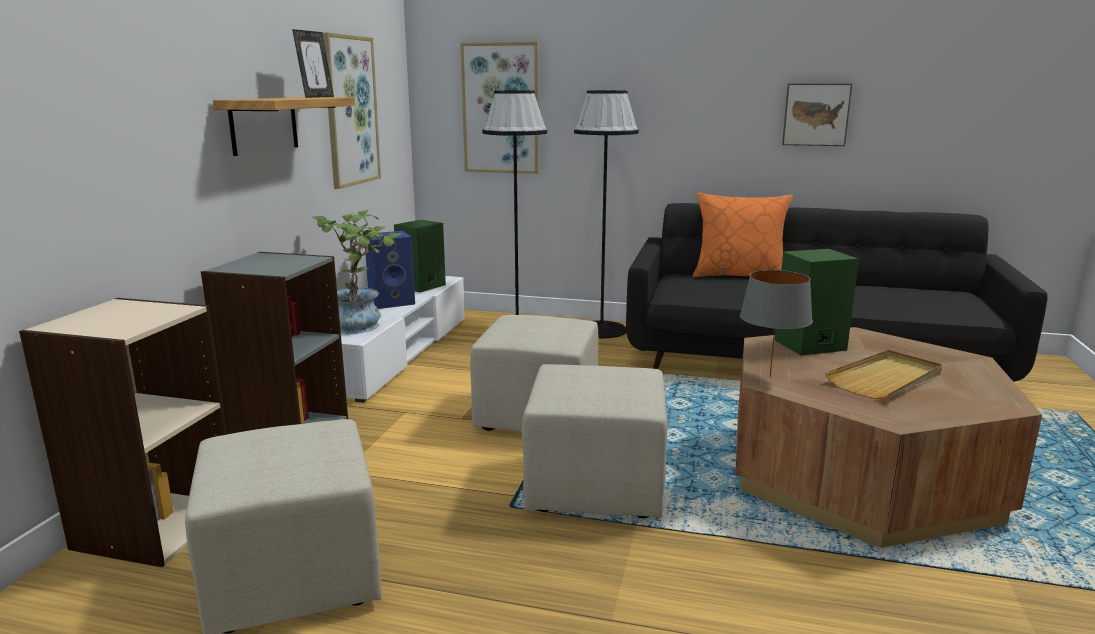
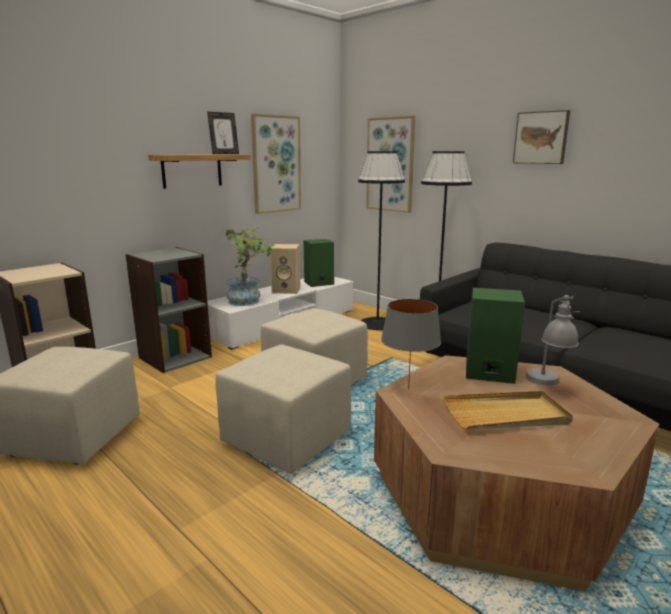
camera: 30 degrees right, 0 degrees up
blue speaker [365,231,415,309] -> beige speaker [270,244,300,294]
orange pillow [693,193,793,277] -> none
picture [782,84,852,146] -> picture moved to [513,110,570,164]
none -> grey table lamp [525,295,580,386]

